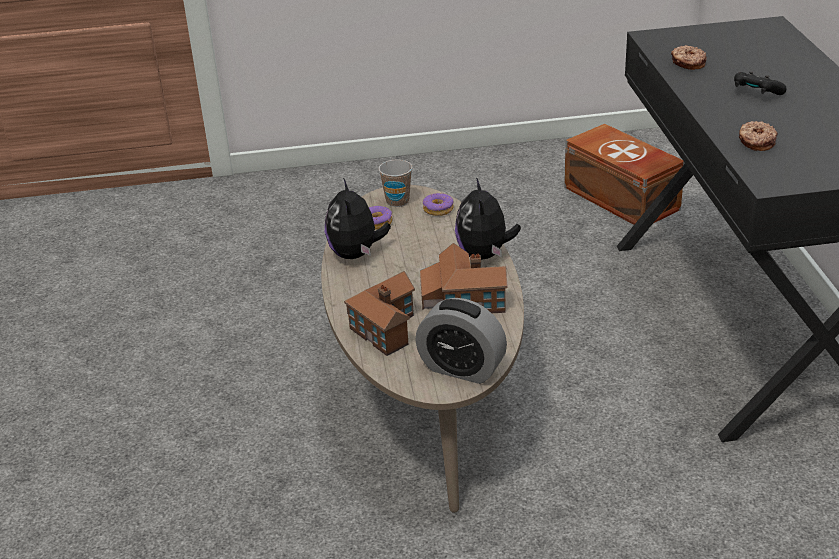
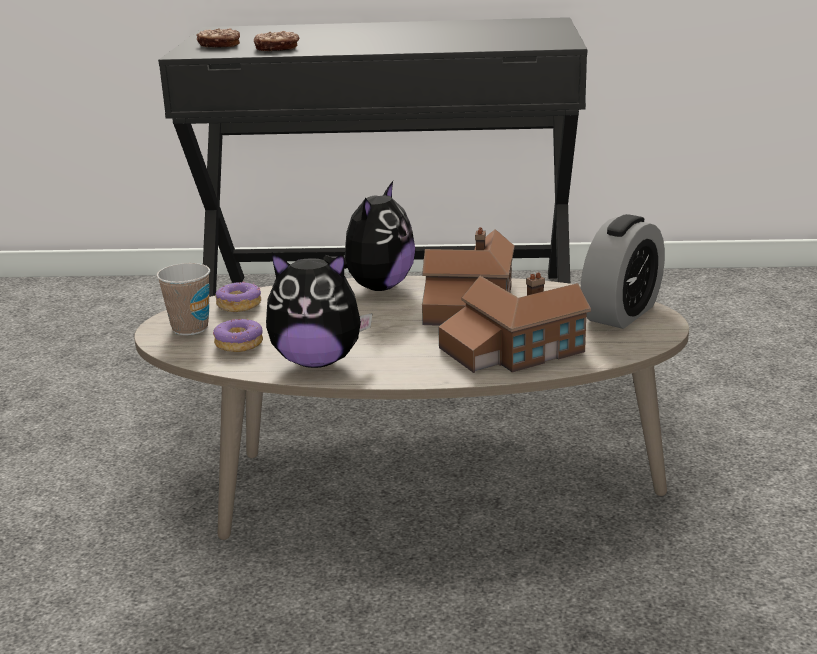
camera: 80 degrees left, 10 degrees down
plush toy [455,177,521,260] -> plush toy turned 75 degrees counterclockwise [323,181,415,291]
brown storage box [564,124,685,225] -> none
black game controller [734,72,787,95] -> none
donut [739,121,778,151] -> donut moved to [197,28,240,48]

